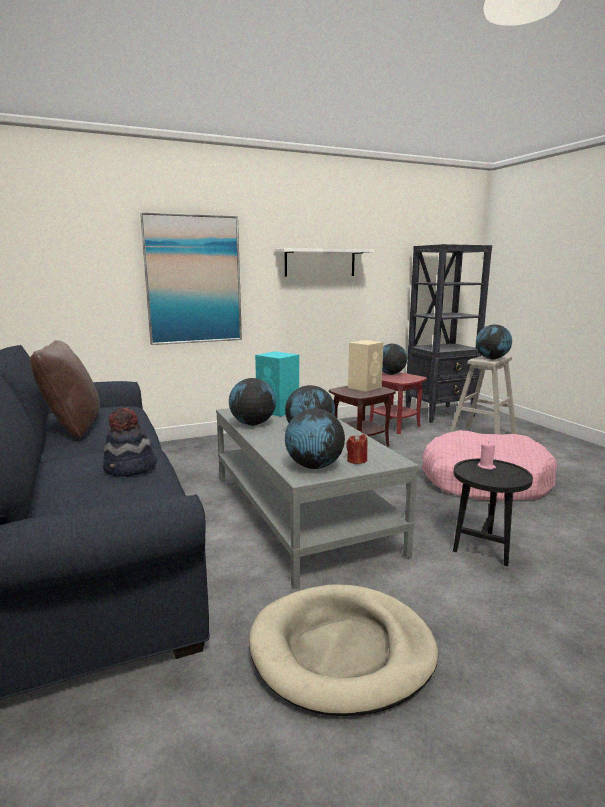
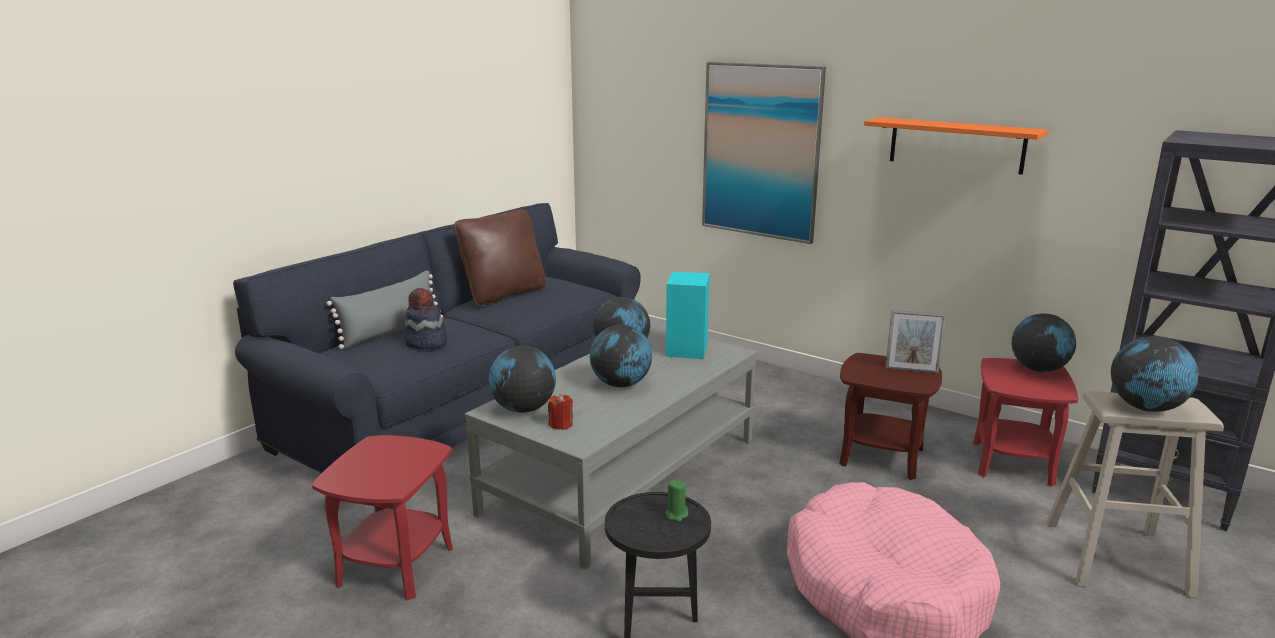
camera: 60 degrees right, 5 degrees up
beige dog bed [249,584,438,716] -> red side table [312,435,453,600]
white shelf [275,248,374,276] -> orange shelf [864,117,1048,175]
beige speaker [348,340,383,392] -> picture frame [885,310,946,373]
pink candle [478,442,496,470] -> green candle [665,480,688,522]
none -> grey pillow [327,270,443,349]

